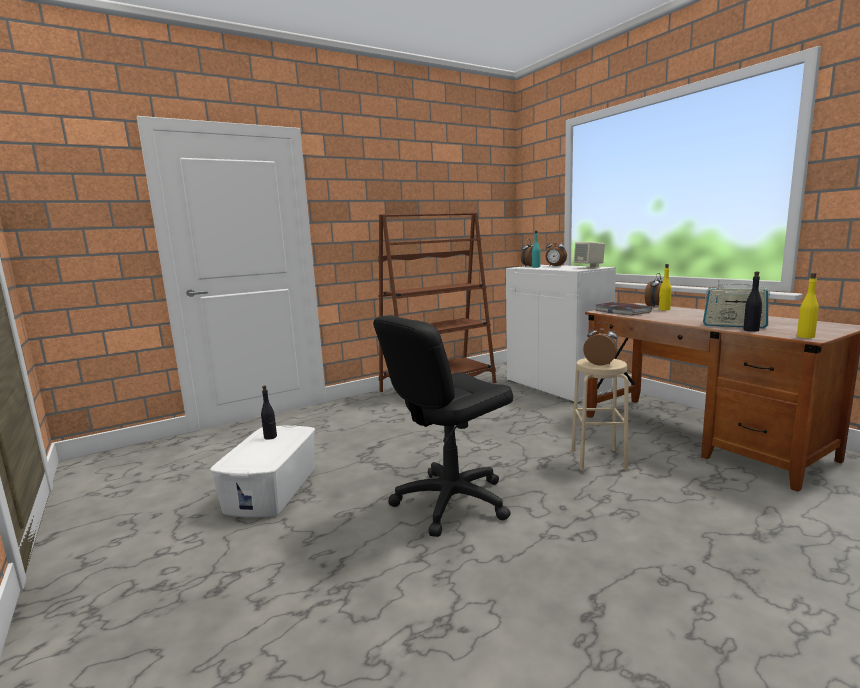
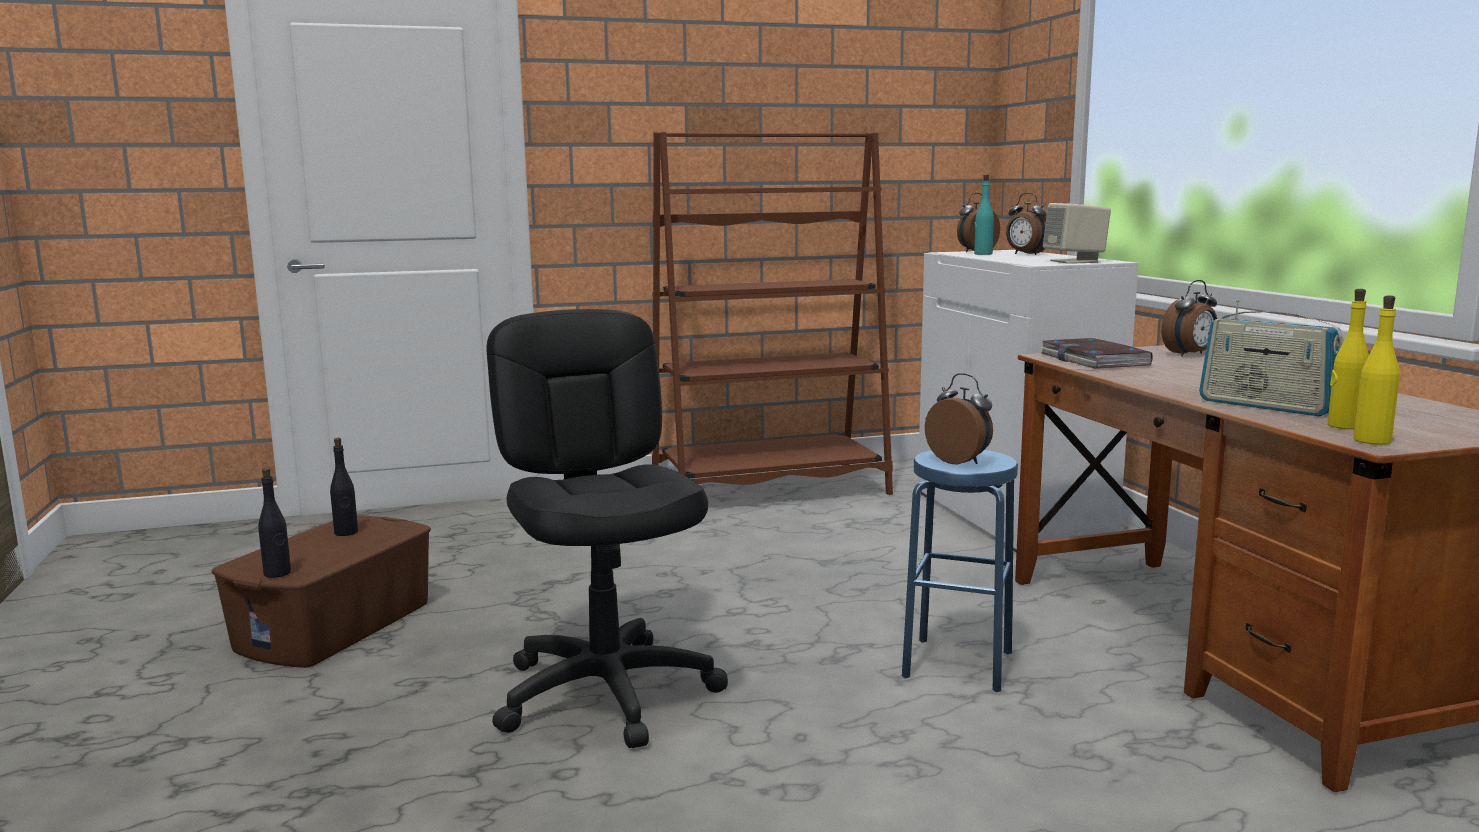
camera: 15 degrees right, 0 degrees up
white storage box [210,425,315,518] -> brown storage box [212,515,431,668]
black office chair [373,316,513,537] -> black office chair turned 90 degrees clockwise [487,309,728,748]
beige stool [571,358,628,470] -> blue stool [902,450,1018,692]
yellow bottle [659,264,672,310] -> yellow bottle moved to [1327,289,1369,429]
black bottle [743,271,762,332] -> black bottle moved to [258,468,291,578]

